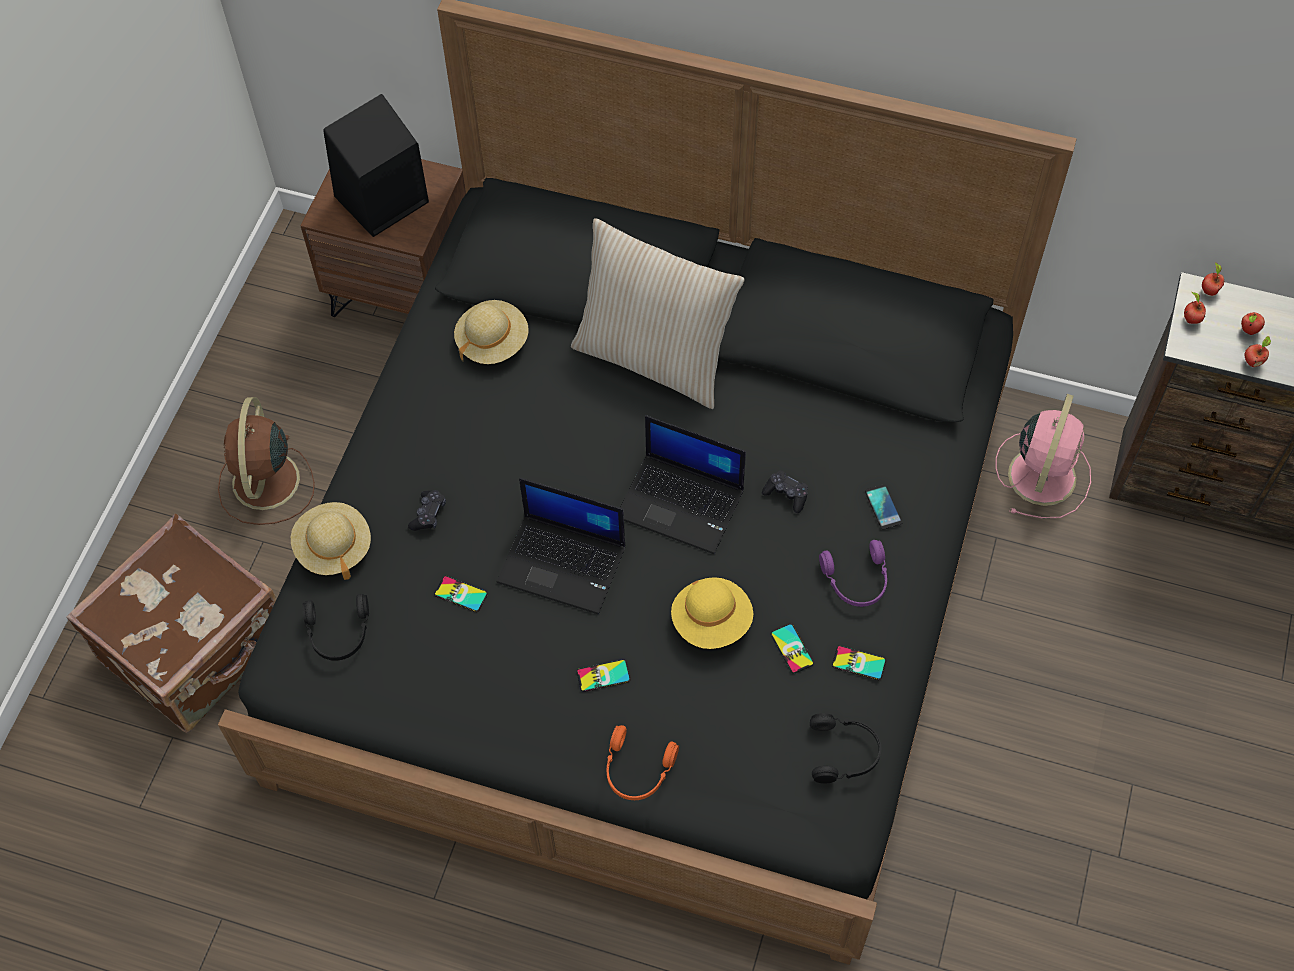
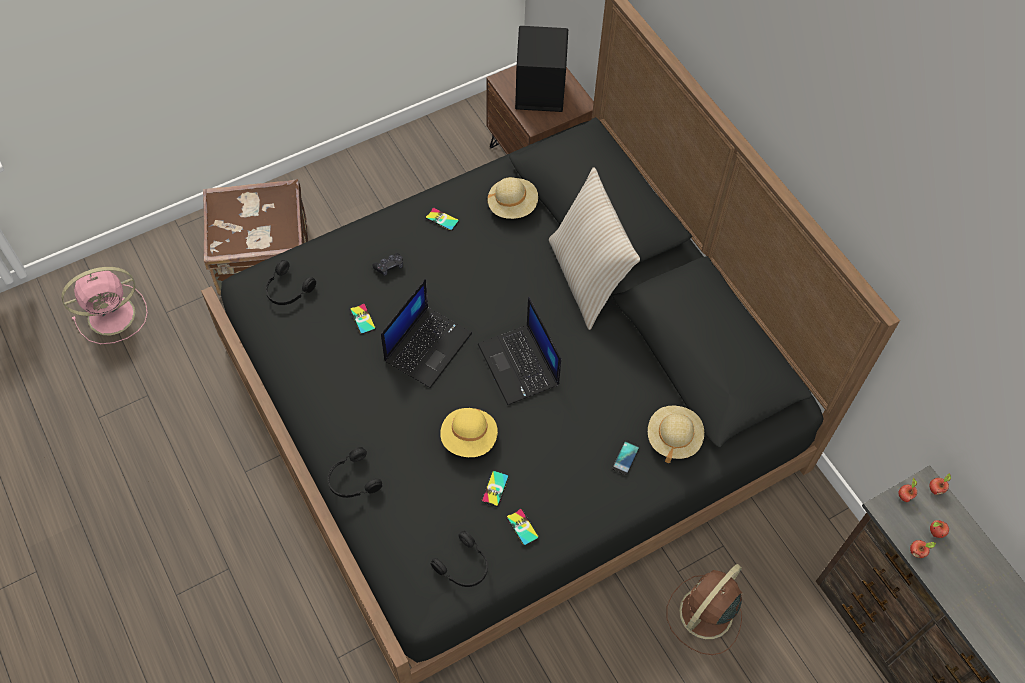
camera: 40 degrees right, 0 degrees up
brown fan [218,397,315,525] -> brown fan moved to [667,564,743,655]
beige hat [291,502,371,580] -> beige hat moved to [648,406,704,463]
laptop [497,478,625,614] -> laptop turned 120 degrees counterclockwise [381,279,472,388]
phone [577,659,631,692] -> phone moved to [425,207,459,231]
orange headphones [607,725,679,800] -> black headphones [327,447,382,498]
black game controller [762,470,808,513] -> none
purple headphones [819,540,887,607] -> none
pink fan [996,394,1091,519] -> pink fan moved to [61,267,148,344]

